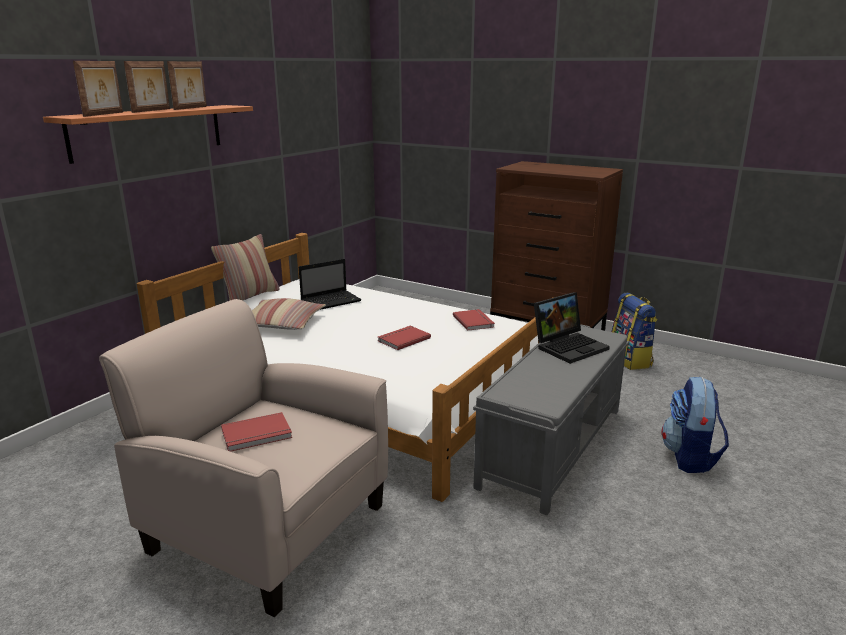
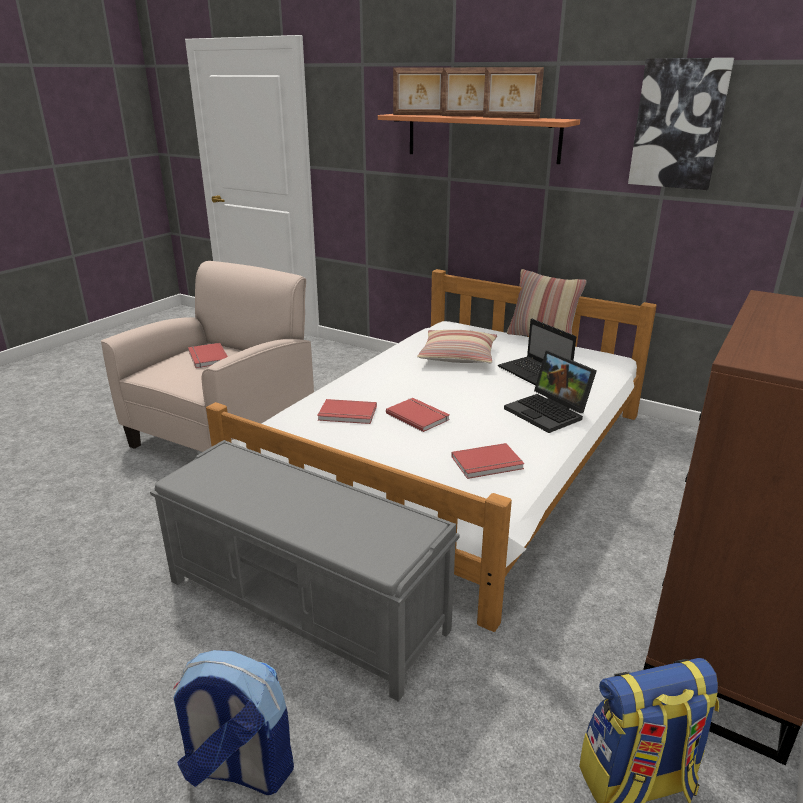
camera: 90 degrees right, 5 degrees up
laptop [534,292,610,364] -> laptop moved to [504,351,597,433]
none -> red book [317,399,377,424]
none -> picture [628,58,734,190]

